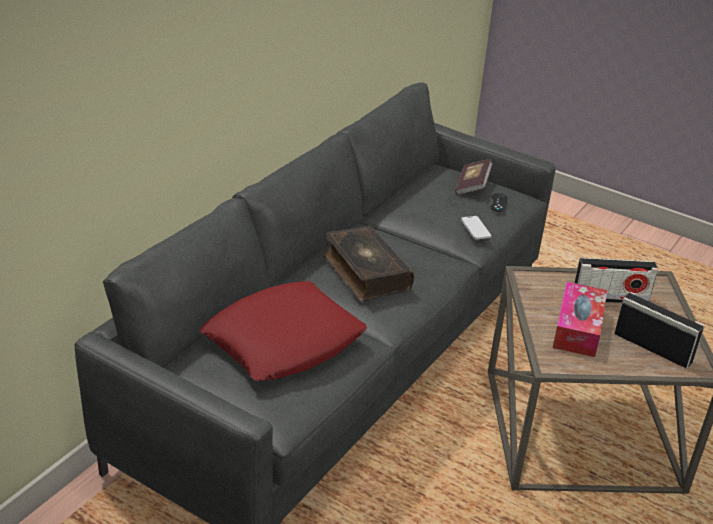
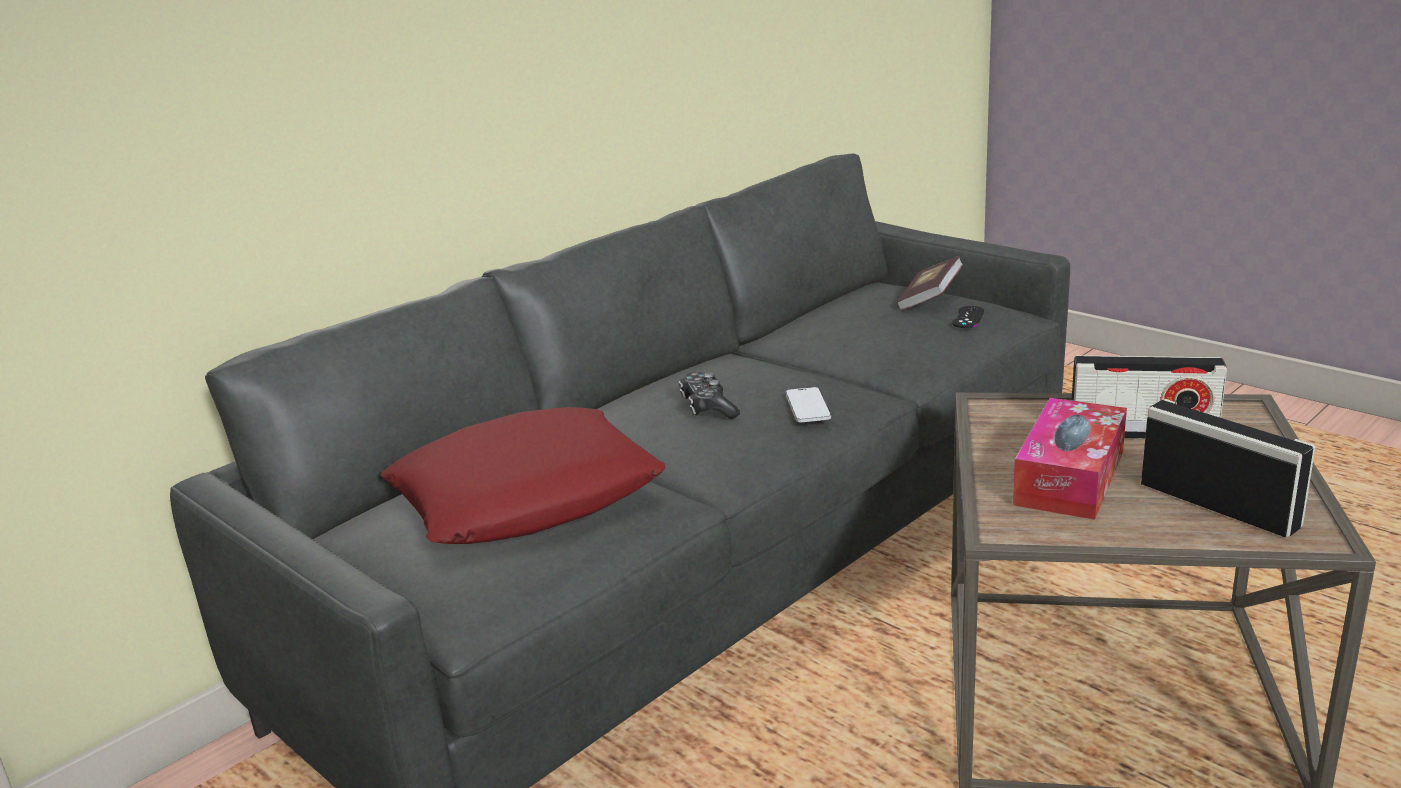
camera: 15 degrees right, 10 degrees down
book [323,226,414,301] -> game controller [679,372,740,419]
phone [461,216,492,239] -> phone moved to [786,387,831,422]

